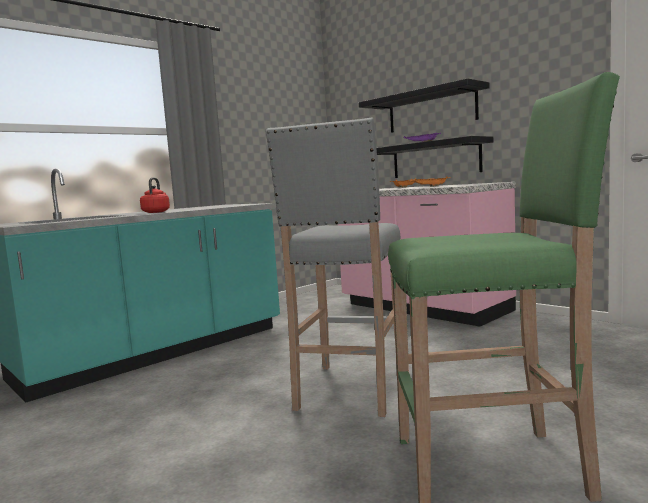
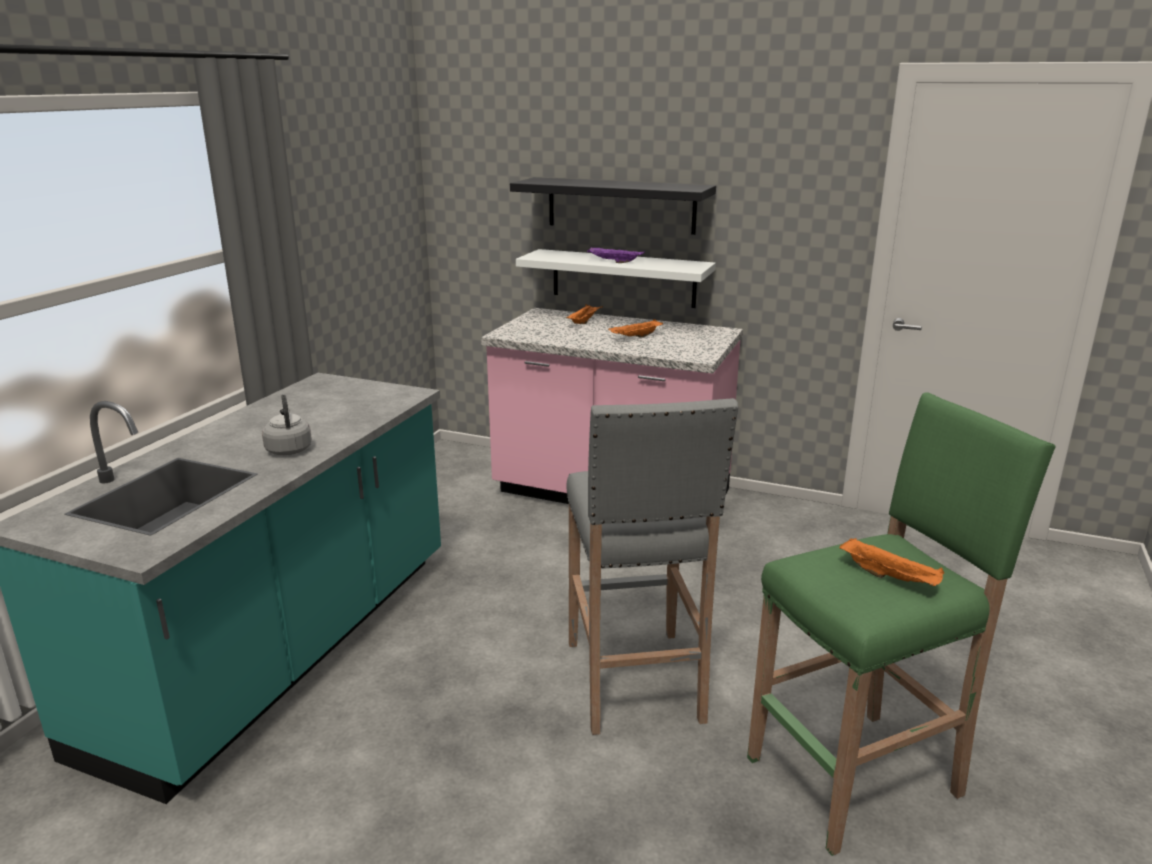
camera: 25 degrees left, 15 degrees up
red kettle [140,177,170,213] -> grey kettle [262,395,312,455]
black shelf [376,136,493,178] -> white shelf [516,249,716,308]
none -> orange tray [839,538,944,586]

